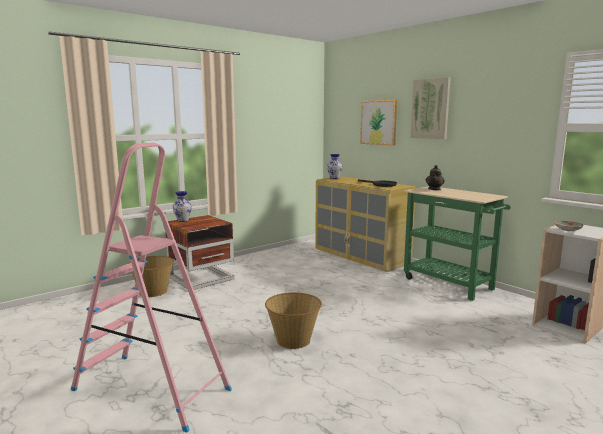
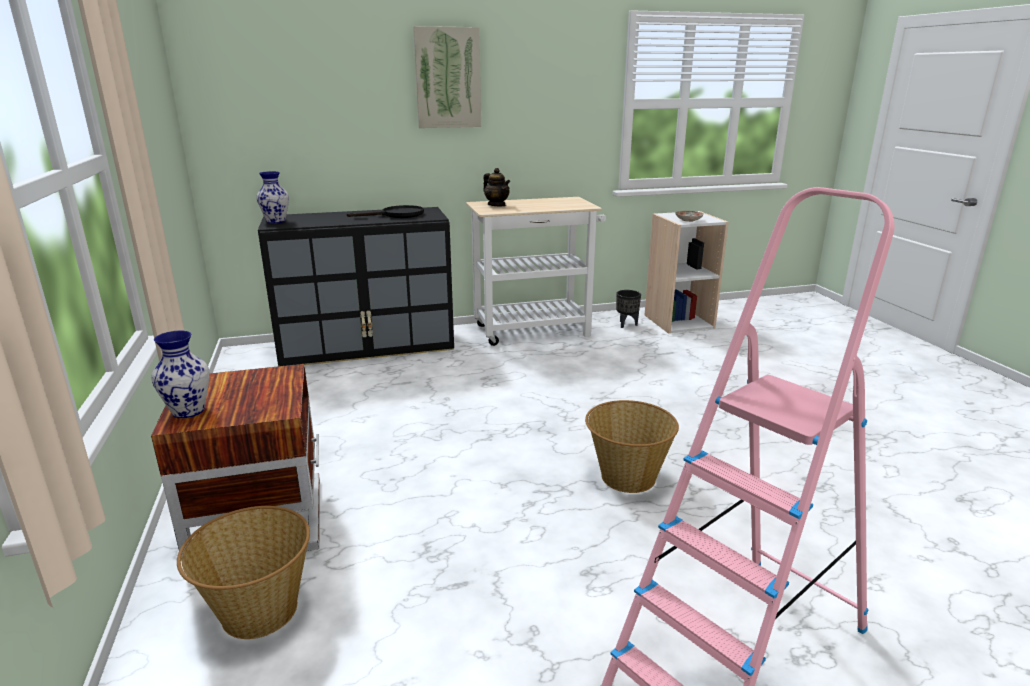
camera: 65 degrees left, 10 degrees up
yellow cabinet [315,176,416,272] -> black cabinet [258,207,454,366]
picture [360,99,397,146] -> none
green cart [404,186,511,301] -> white cart [466,197,606,346]
none -> black planter [616,290,641,328]

